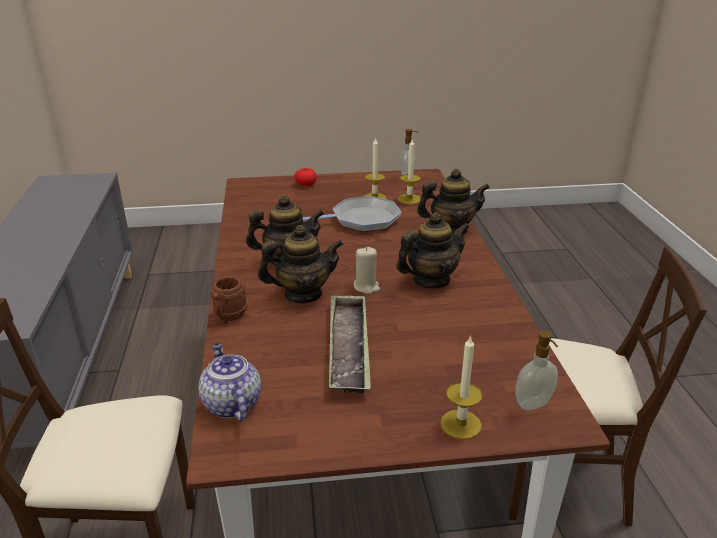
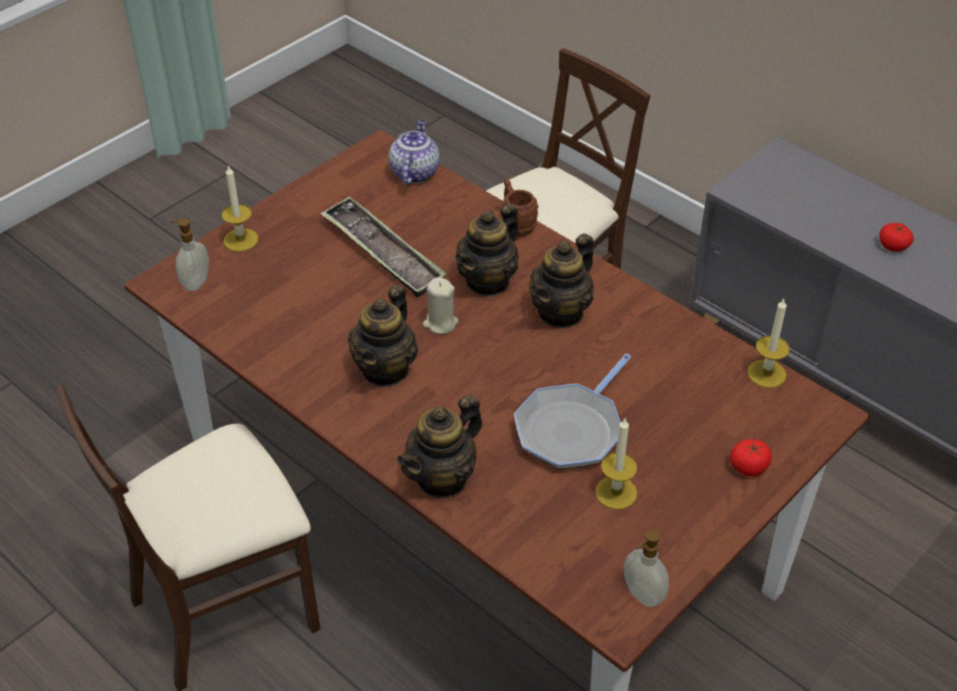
camera: 140 degrees right, 15 degrees up
teapot [198,343,261,421] -> teapot turned 105 degrees counterclockwise [389,120,440,185]
candle [398,139,421,204] -> candle moved to [747,299,790,388]
none -> tomato [879,223,914,252]

